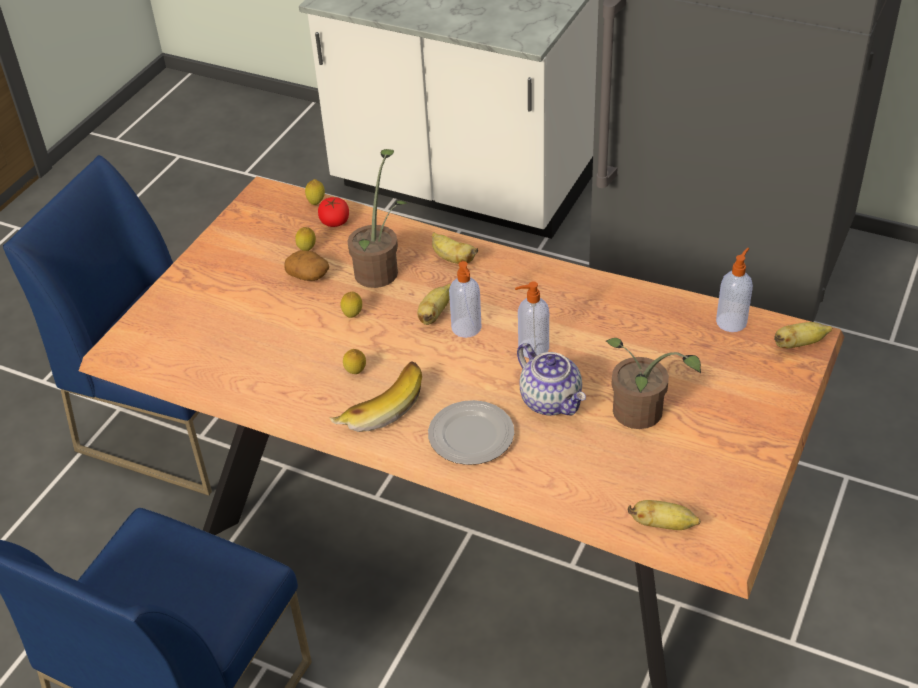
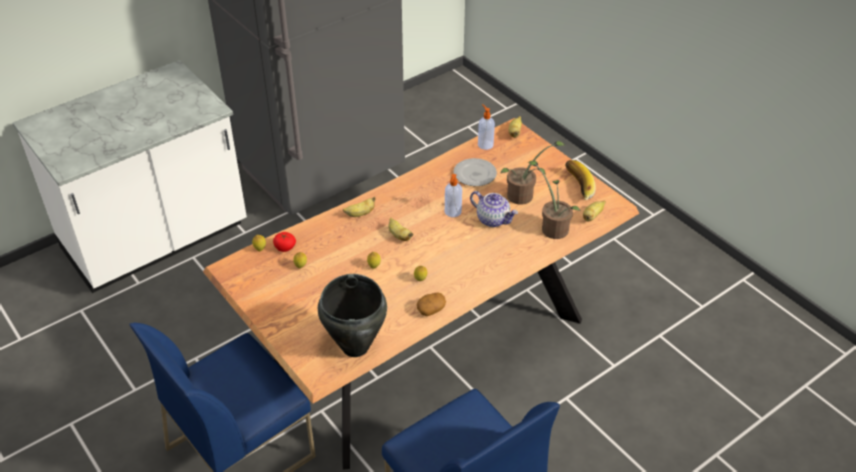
camera: 65 degrees left, 0 degrees up
potato [284,250,329,281] -> potato moved to [417,293,446,316]
banana [329,361,422,432] -> banana moved to [565,160,596,200]
potted plant [347,149,408,288] -> potted plant moved to [528,160,581,239]
plate [428,400,514,465] -> plate moved to [453,158,497,186]
soap dispenser [449,261,482,338] -> none
teapot [517,343,586,416] -> teapot turned 45 degrees clockwise [470,191,518,227]
none -> black cooking pot [318,274,387,357]

